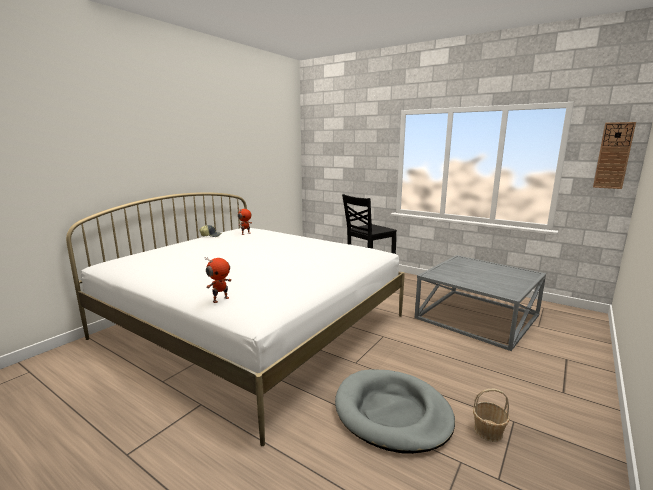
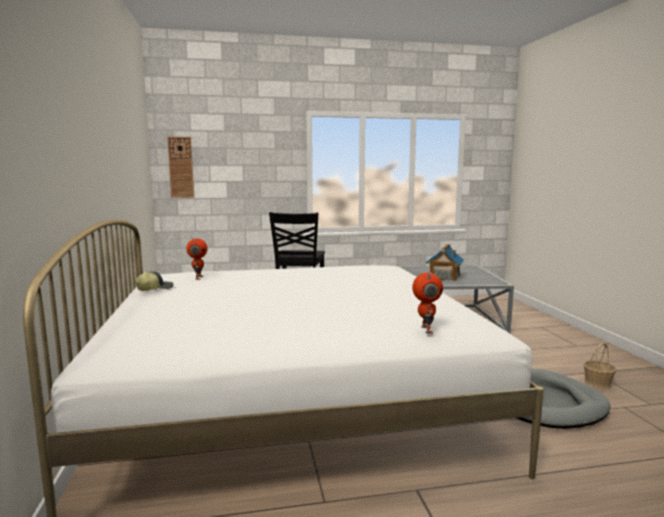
camera: 45 degrees left, 5 degrees down
wall clock [593,122,636,189] -> wall clock moved to [167,137,194,198]
none -> toy house [426,244,464,281]

